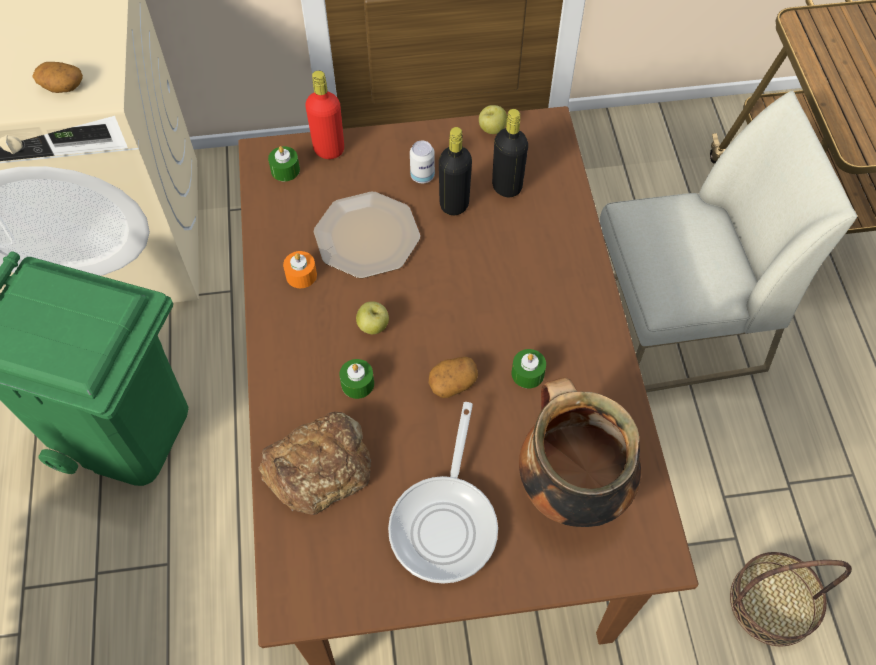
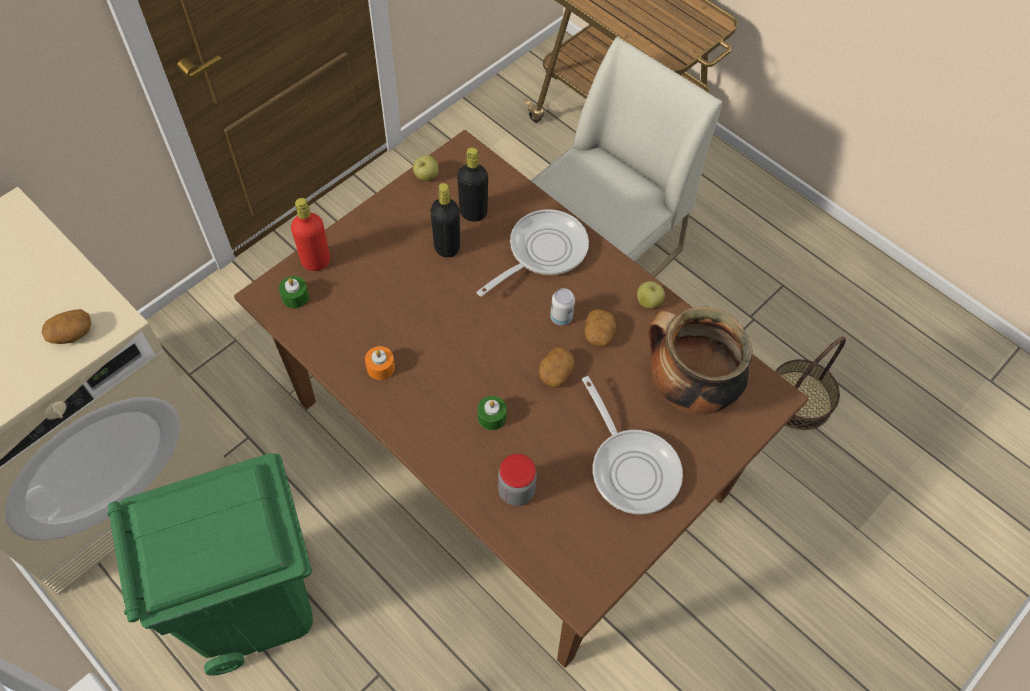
camera: 40 degrees left, 0 degrees up
bread [259,412,371,515] -> jar [498,454,537,506]
plate [314,192,420,278] -> none
apple [356,301,389,334] -> apple moved to [637,281,665,309]
can [410,141,435,183] -> can moved to [550,288,575,325]
green candle [512,349,546,388] -> potato [584,309,616,346]
none -> frying pan [477,209,589,297]

